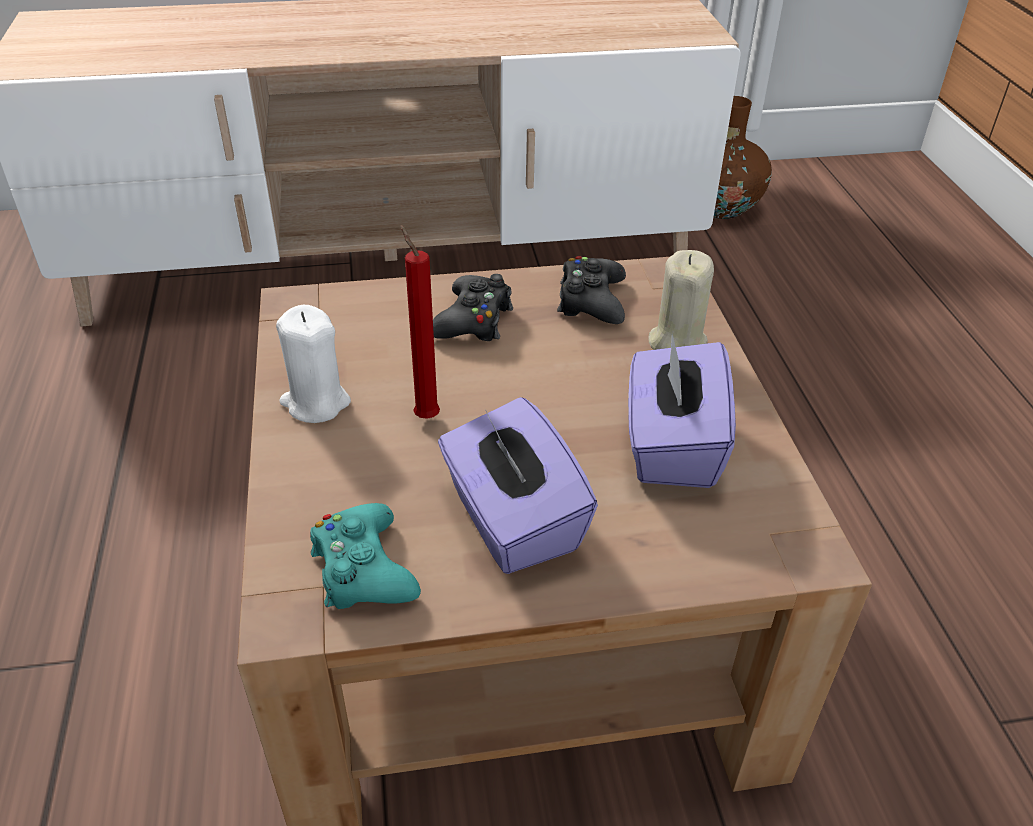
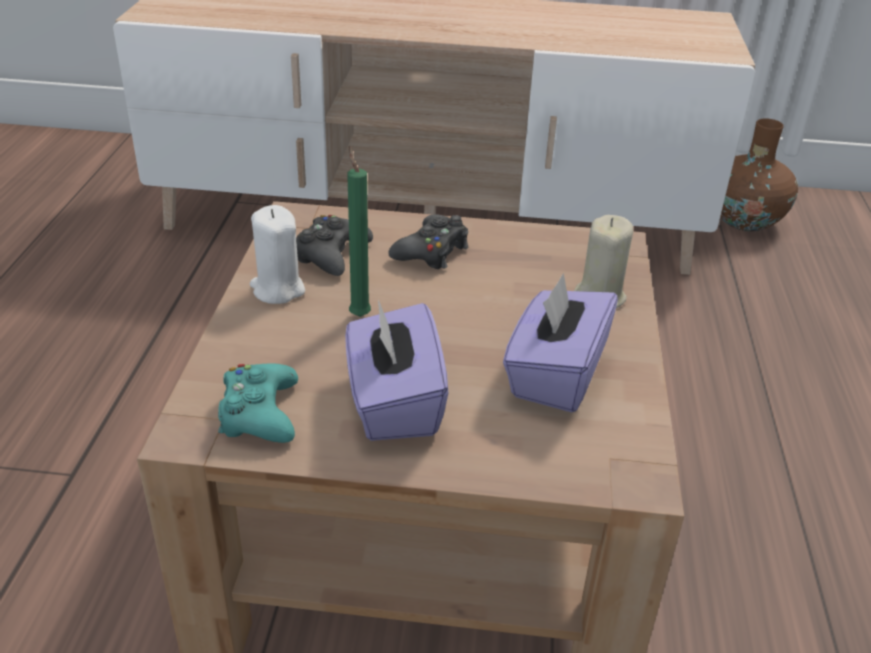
camera: 15 degrees right, 5 degrees down
red candle [401,225,440,419] -> green candle [347,146,371,317]
black game controller [557,256,626,324] -> black game controller moved to [296,215,373,276]

